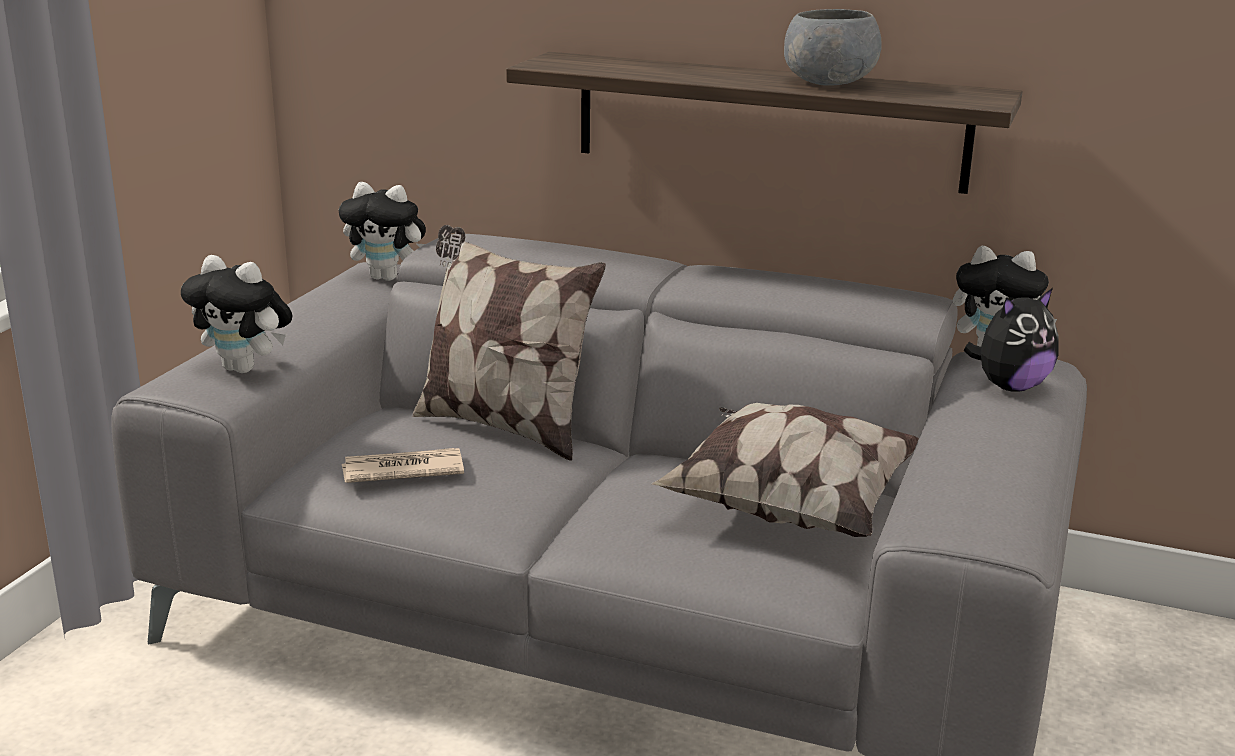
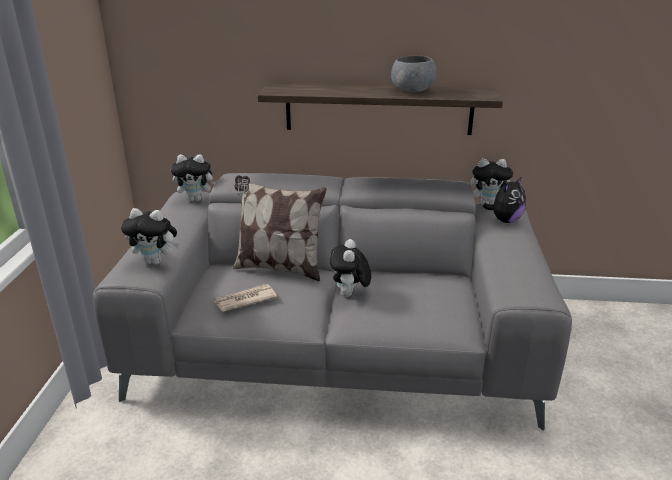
camera: 15 degrees left, 5 degrees up
pillow [651,403,919,537] -> none
none -> plush toy [330,239,371,297]

